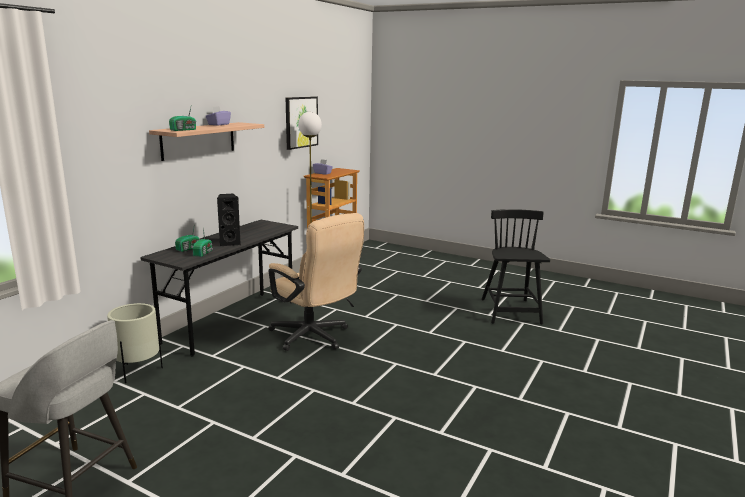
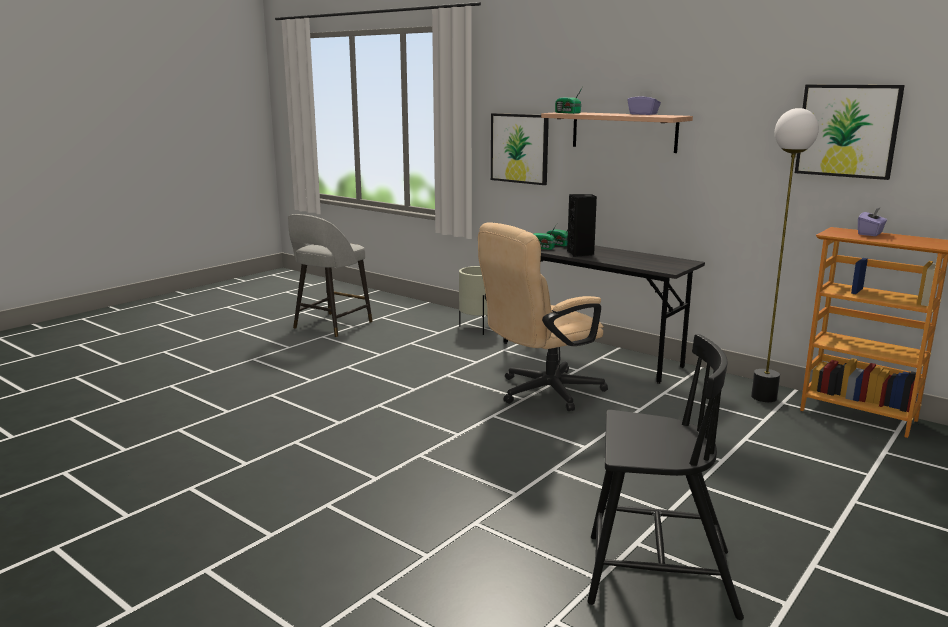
camera: 100 degrees right, 0 degrees up
none -> picture [491,113,549,185]

